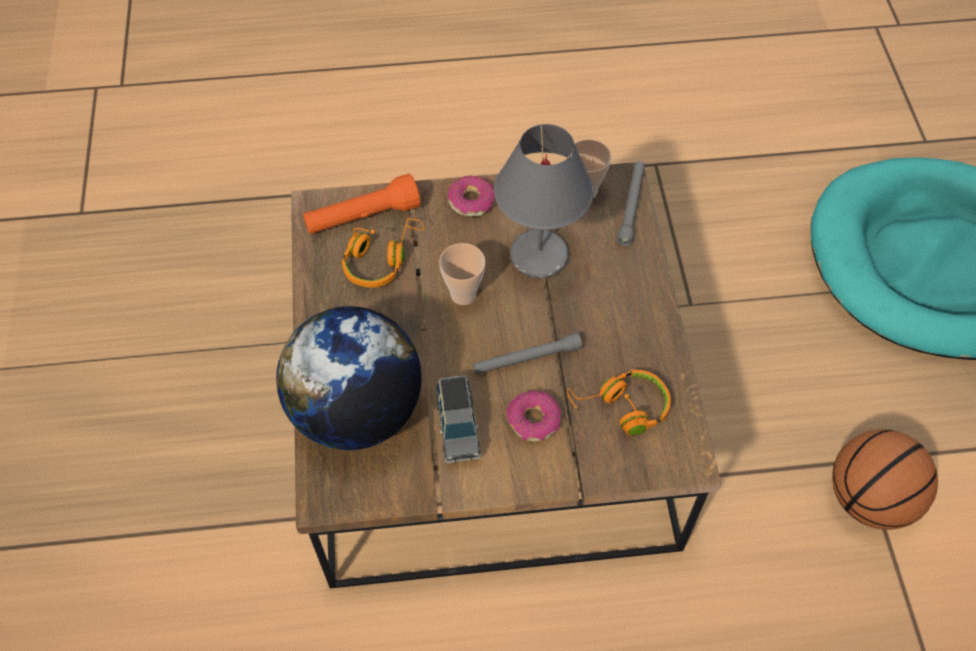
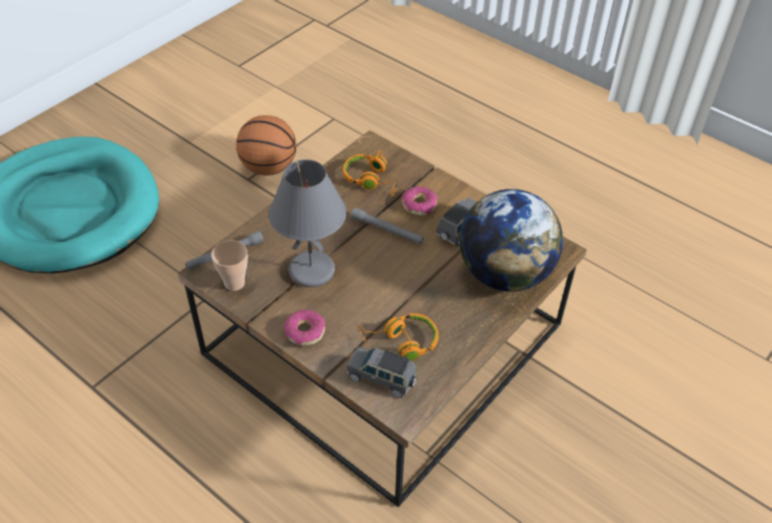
camera: 135 degrees left, 10 degrees down
orange flashlight [303,174,421,234] -> grey toy car [347,347,417,398]
cup [439,243,486,305] -> none

